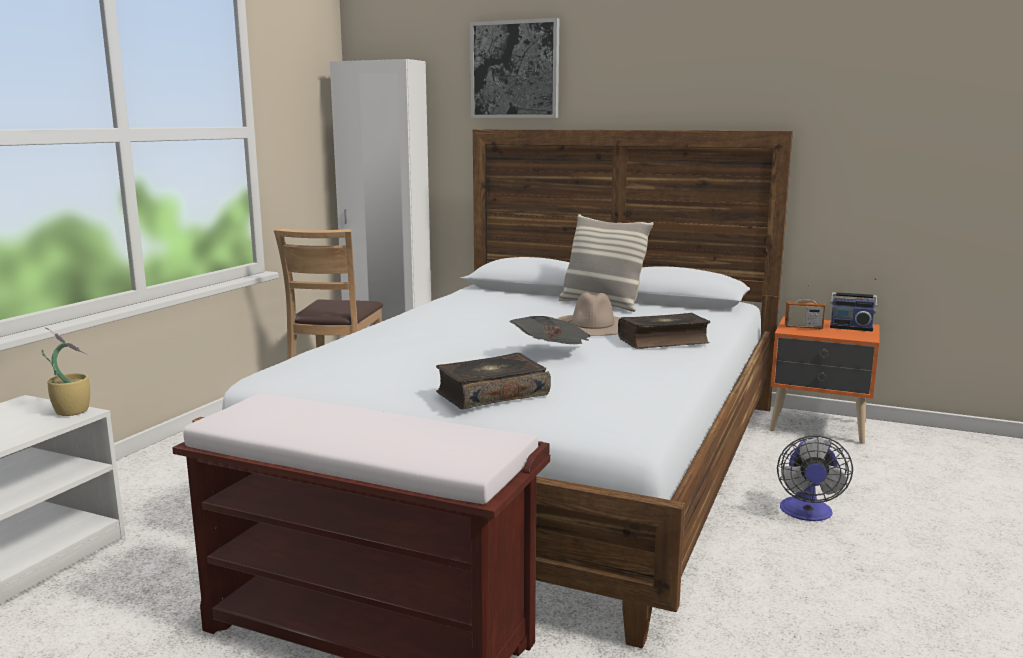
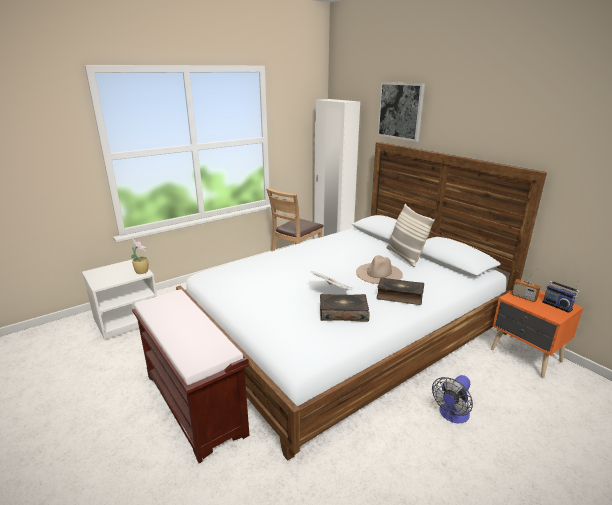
camera: 30 degrees right, 10 degrees up
book [436,353,551,409] -> book moved to [320,294,370,322]

